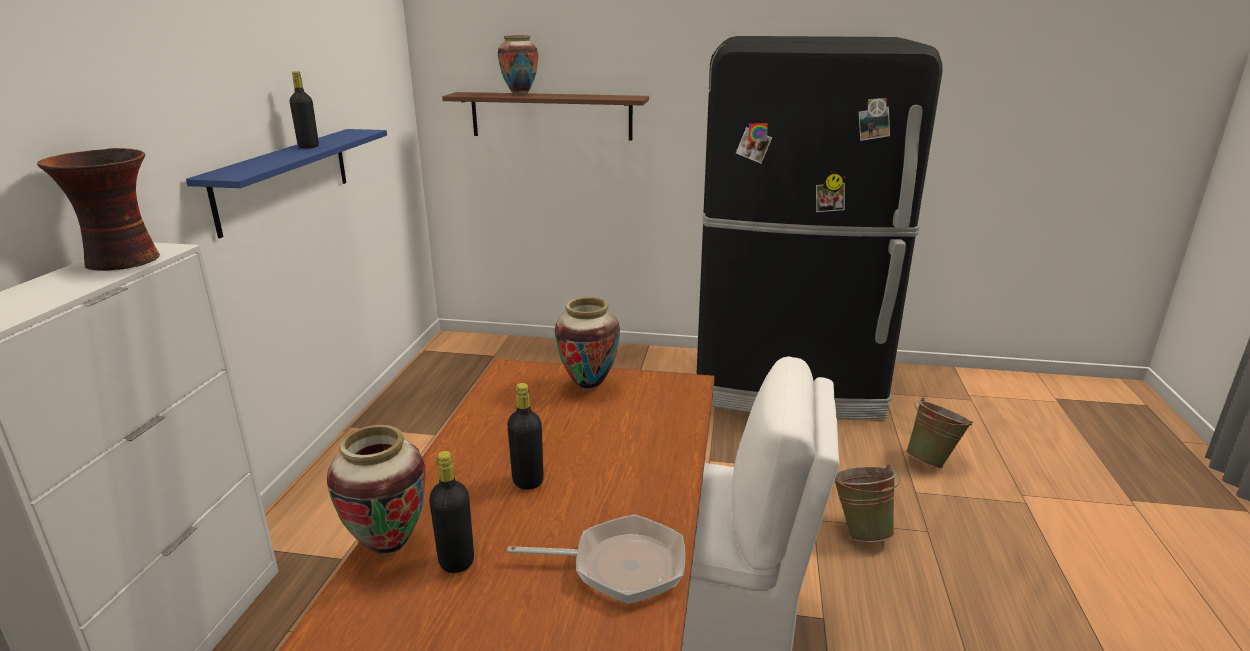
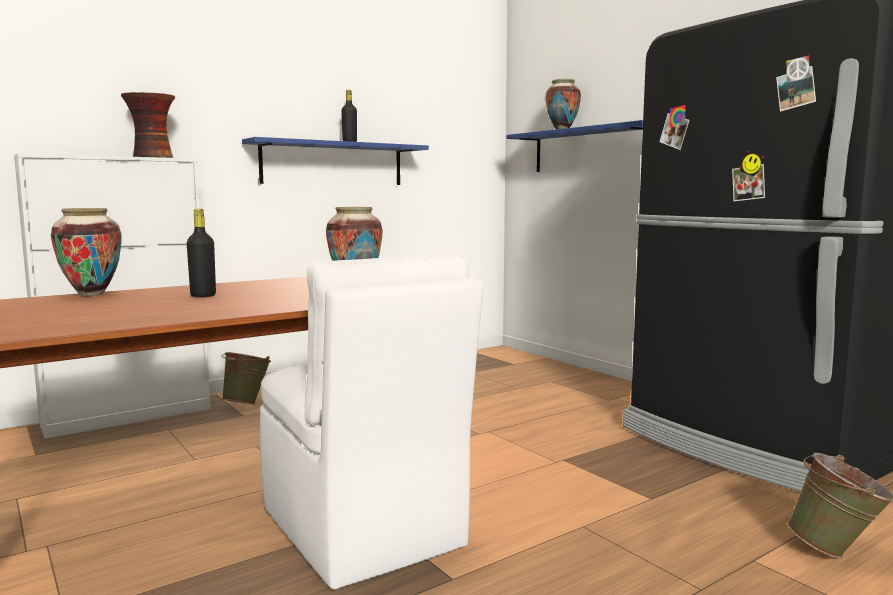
camera: 45 degrees right, 15 degrees down
black bottle [429,451,474,573] -> none
brown shelf [442,92,649,140] -> blue shelf [506,120,643,172]
frying pan [507,514,685,604] -> none
green bucket [834,464,900,542] -> green bucket moved to [221,352,271,405]

